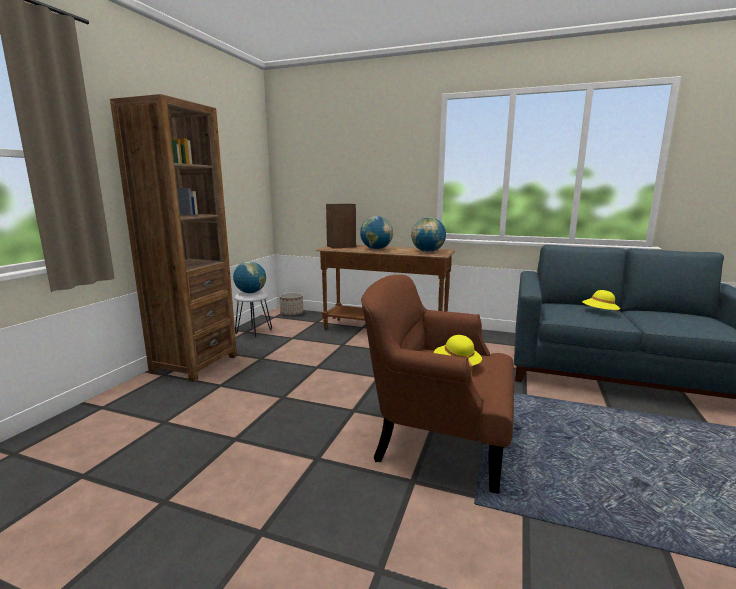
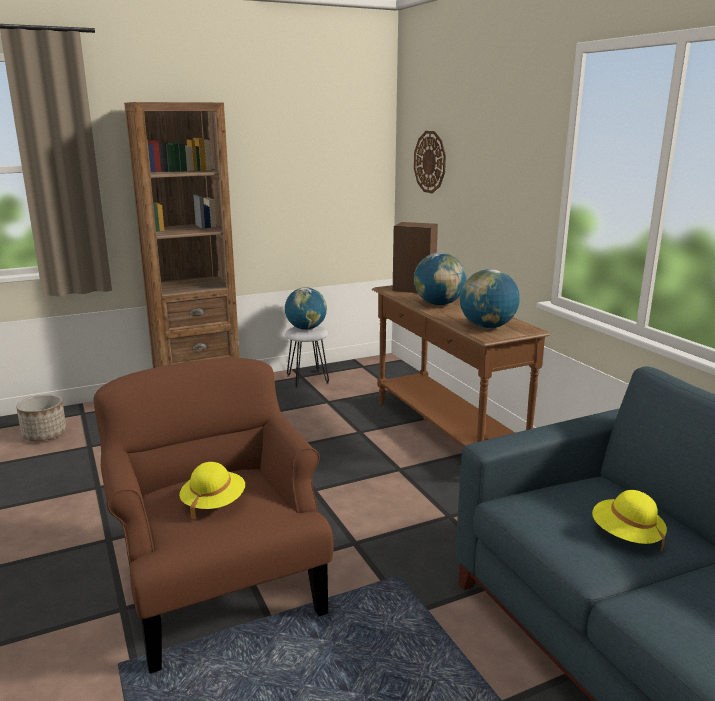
camera: 45 degrees right, 5 degrees up
planter [279,292,303,316] -> planter moved to [16,395,67,441]
none -> wall clock [414,131,446,193]

